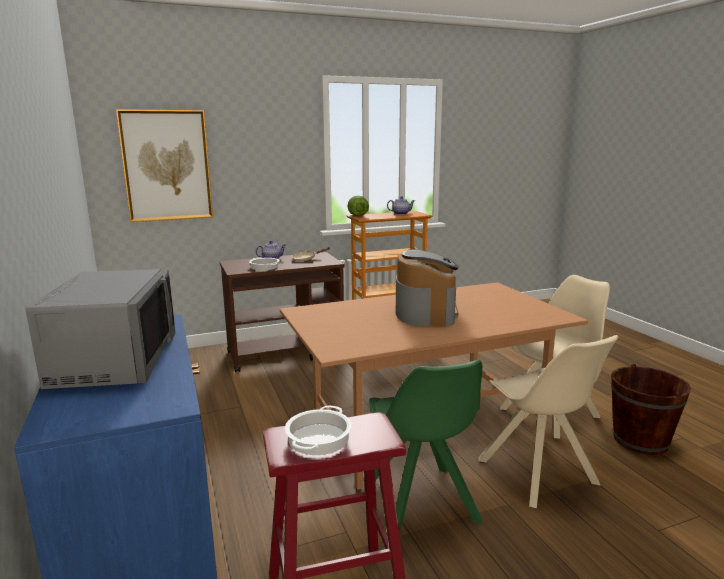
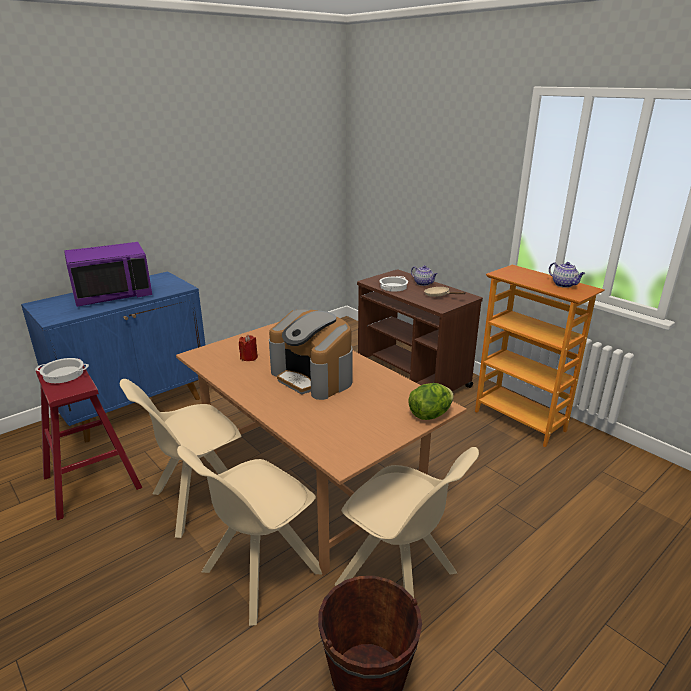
camera: 70 degrees right, 10 degrees up
grey microwave [26,269,176,389] -> purple microwave [64,242,152,307]
picture [116,109,213,222] -> none
lettuce [348,195,369,217] -> lettuce moved to [408,383,454,420]
green chair [369,360,483,534] -> beige chair [120,379,242,538]
coffee machine [396,249,459,326] -> coffee machine turned 60 degrees clockwise [269,309,353,400]
none -> red candle [239,335,258,361]

